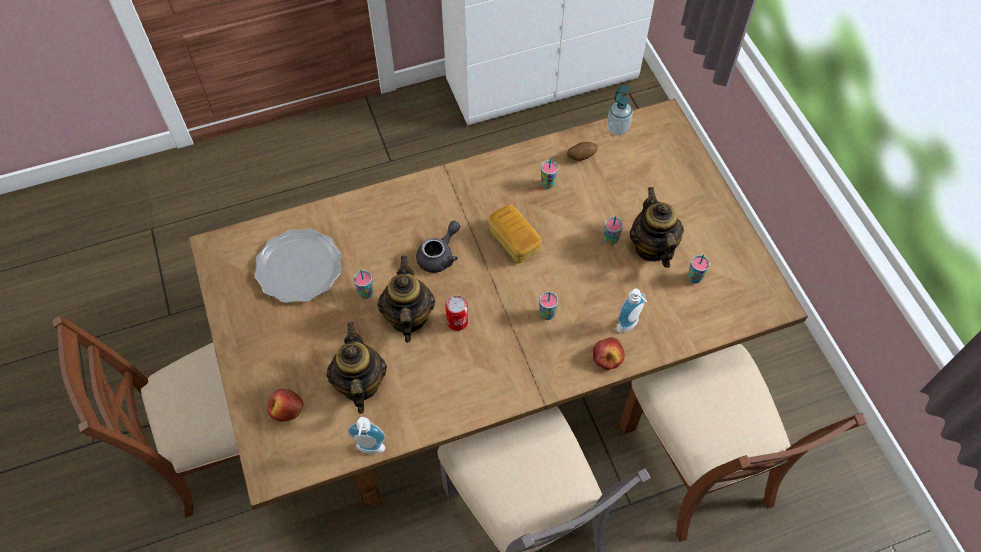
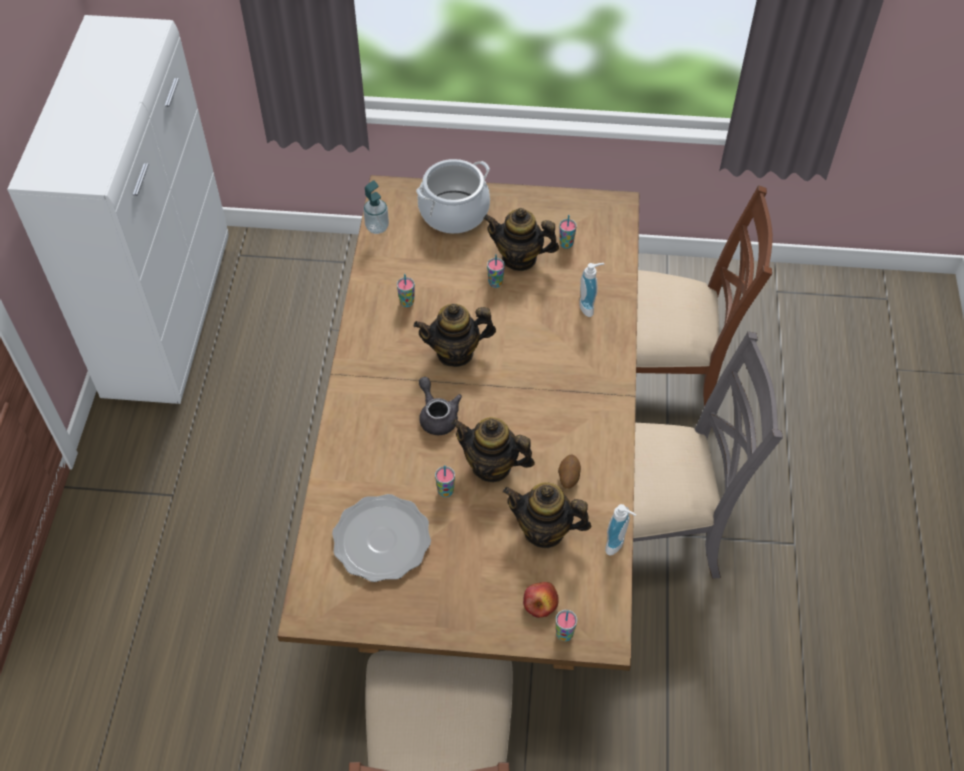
camera: 65 degrees left, 5 degrees down
can [445,296,468,331] -> none
bread [488,205,542,264] -> teapot [414,304,496,367]
cup [539,292,558,320] -> cup moved to [556,610,577,641]
potato [567,142,598,161] -> potato moved to [558,454,581,489]
apple [593,337,625,370] -> none
none -> cooking pot [416,159,490,234]

